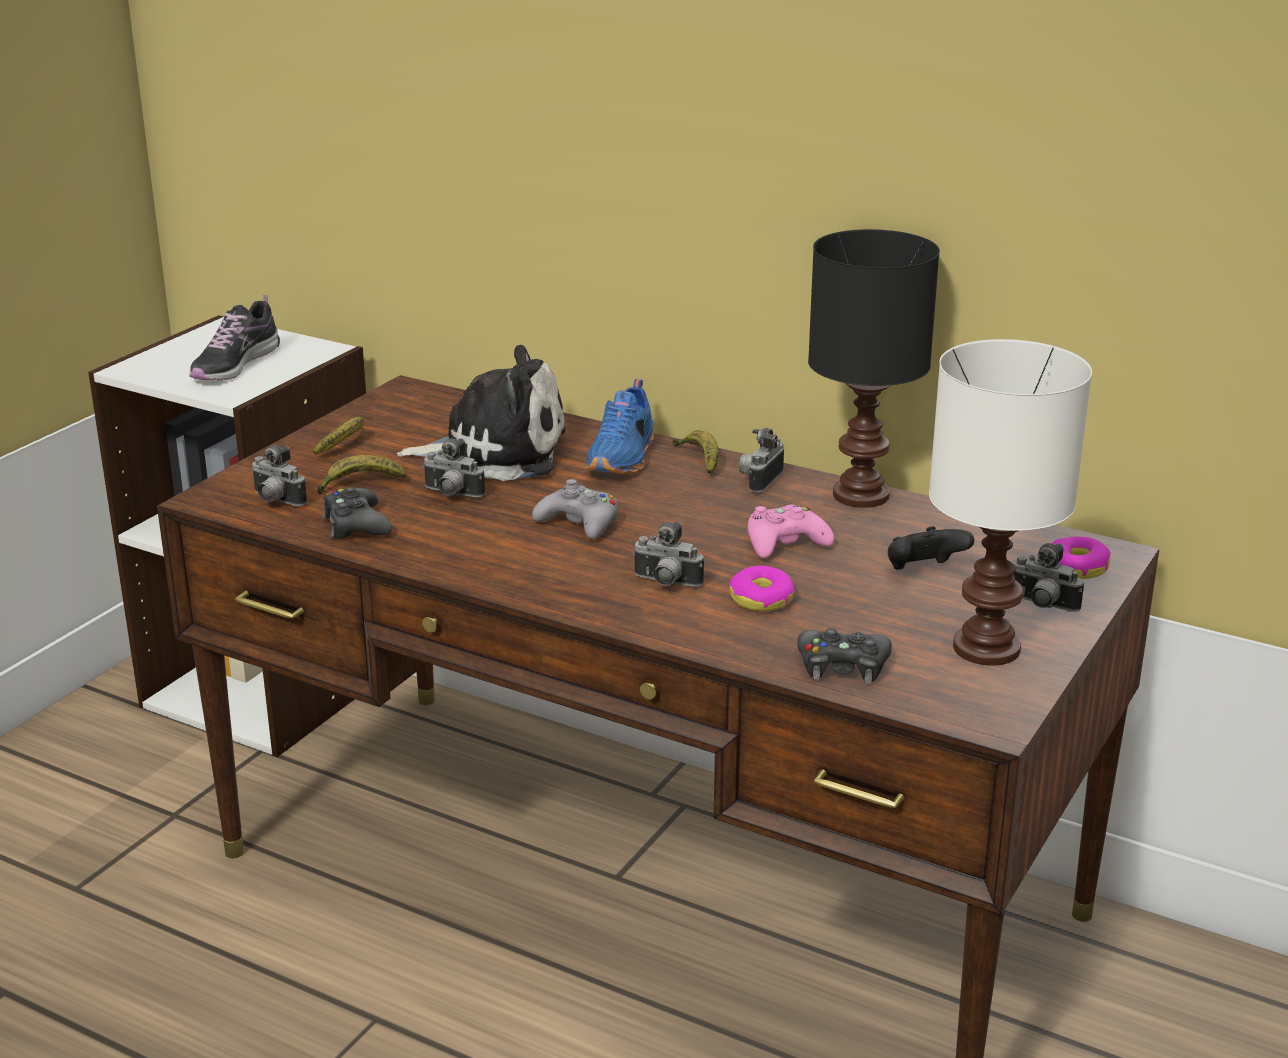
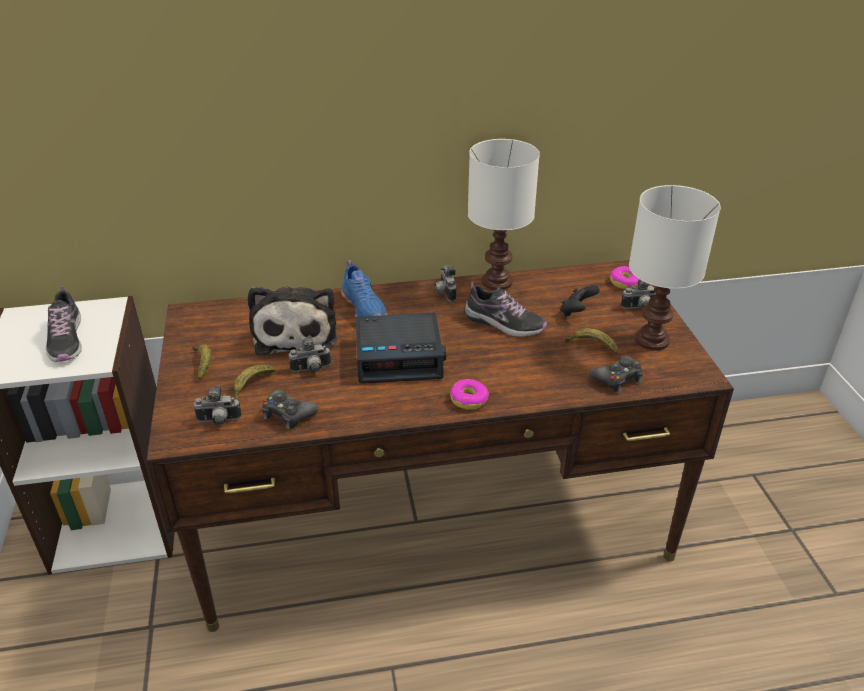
camera: 40 degrees left, 10 degrees up
plush toy [397,345,566,481] -> plush toy turned 120 degrees clockwise [248,287,337,355]
grey game controller [532,479,618,539] -> alarm clock [356,313,446,384]
camera [632,522,704,587] -> none
banana [673,430,719,474] -> banana moved to [565,328,618,355]
donut [729,566,795,611] -> donut moved to [450,379,489,410]
pink game controller [747,504,834,558] -> shoe [464,282,547,337]
black table lamp [808,229,940,508] -> white table lamp [468,139,540,290]

